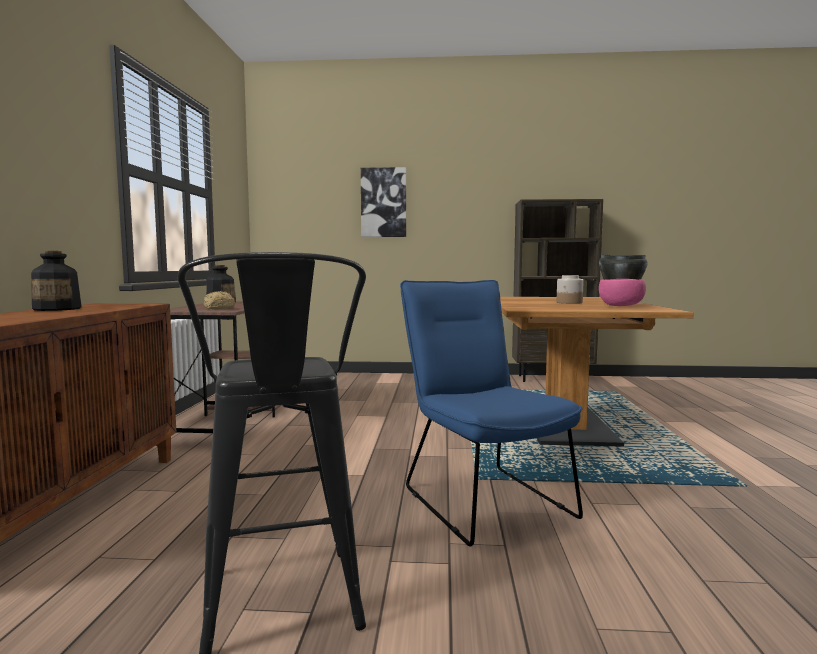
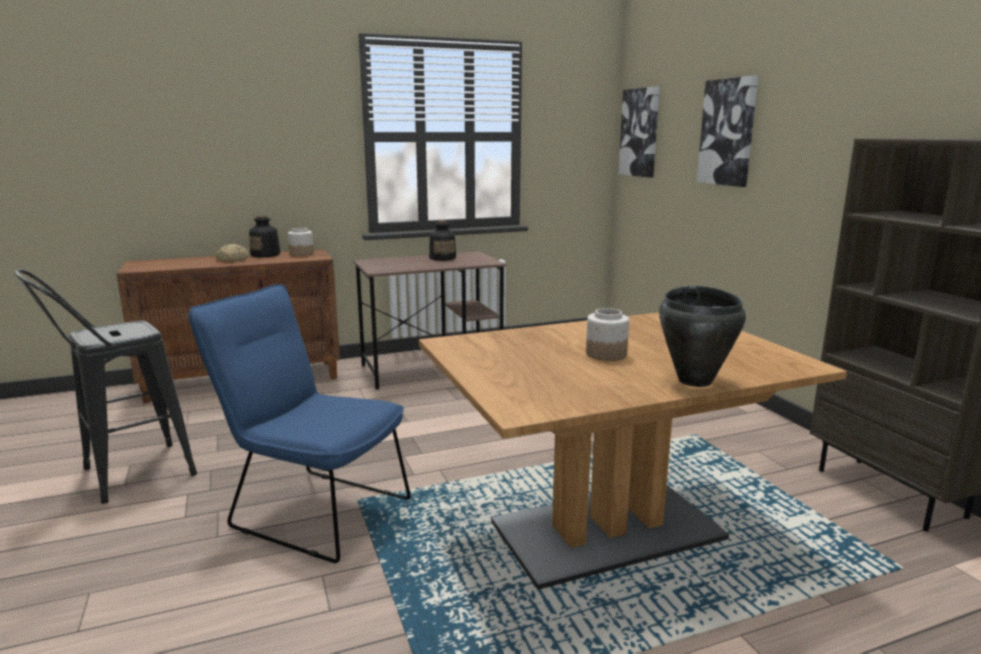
camera: 65 degrees right, 10 degrees up
bread [204,291,236,309] -> bread moved to [216,244,249,262]
blue chair [400,280,583,547] -> blue chair turned 105 degrees counterclockwise [188,284,411,563]
pink bowl [599,279,646,306] -> none
none -> jar [288,228,314,256]
none -> picture [618,87,660,178]

